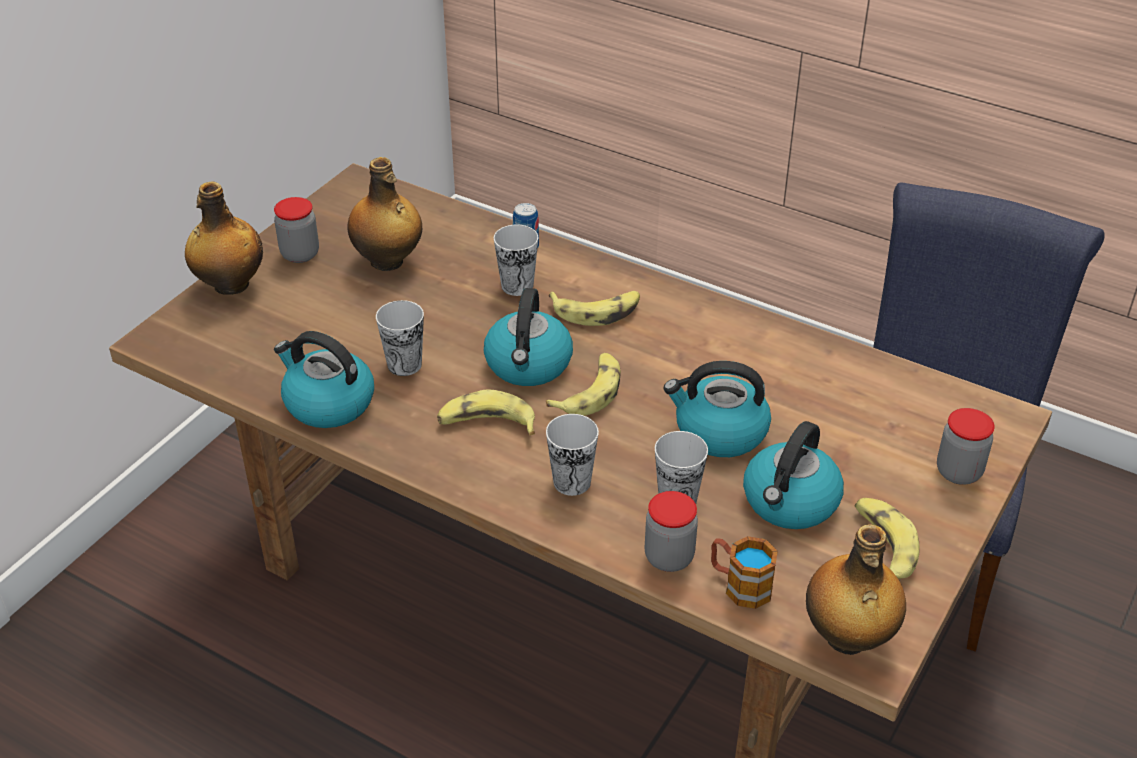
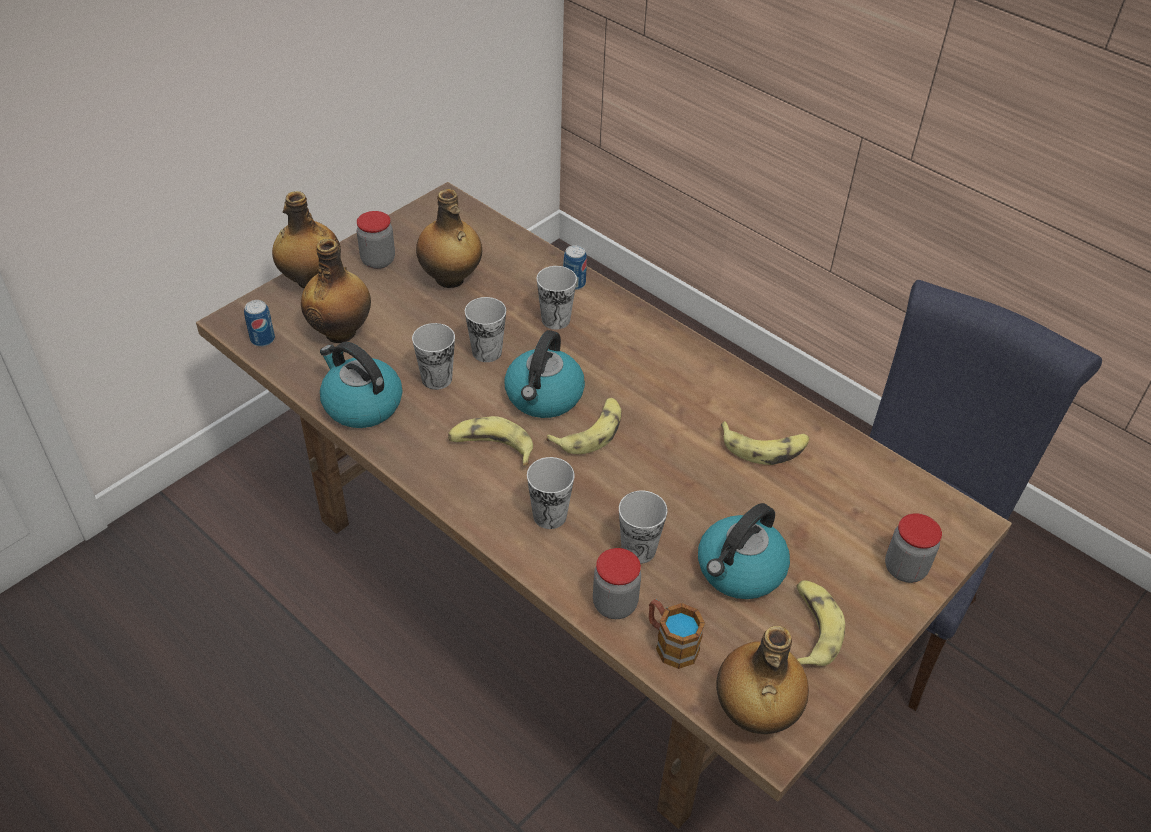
camera: 10 degrees right, 5 degrees up
banana [549,291,640,326] -> banana moved to [721,421,809,465]
kettle [664,361,771,457] -> none
none -> can [244,300,275,347]
none -> bottle [301,239,371,343]
none -> cup [465,297,506,362]

